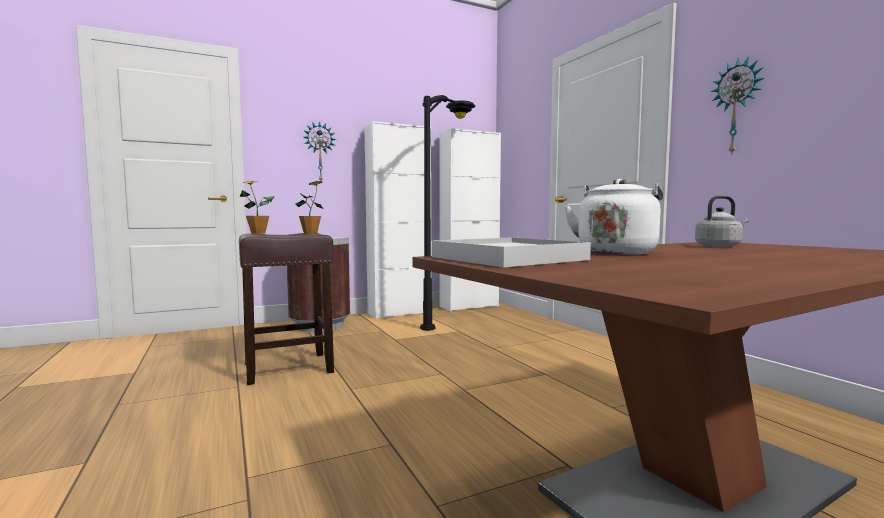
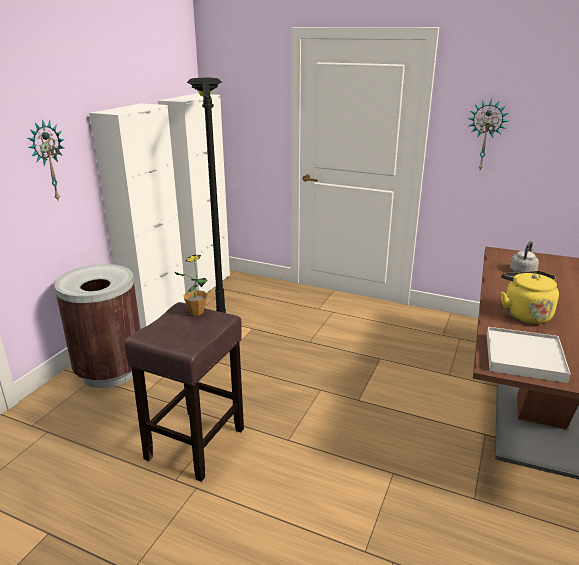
camera: 40 degrees left, 20 degrees up
potted plant [240,181,275,234] -> none
white kettle [564,179,663,255] -> yellow kettle [501,271,559,324]

